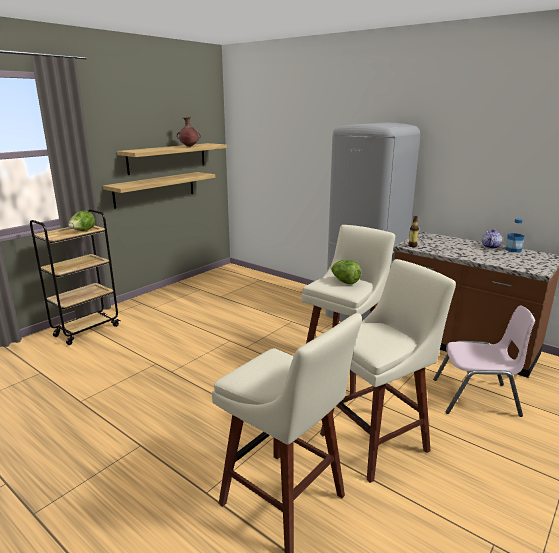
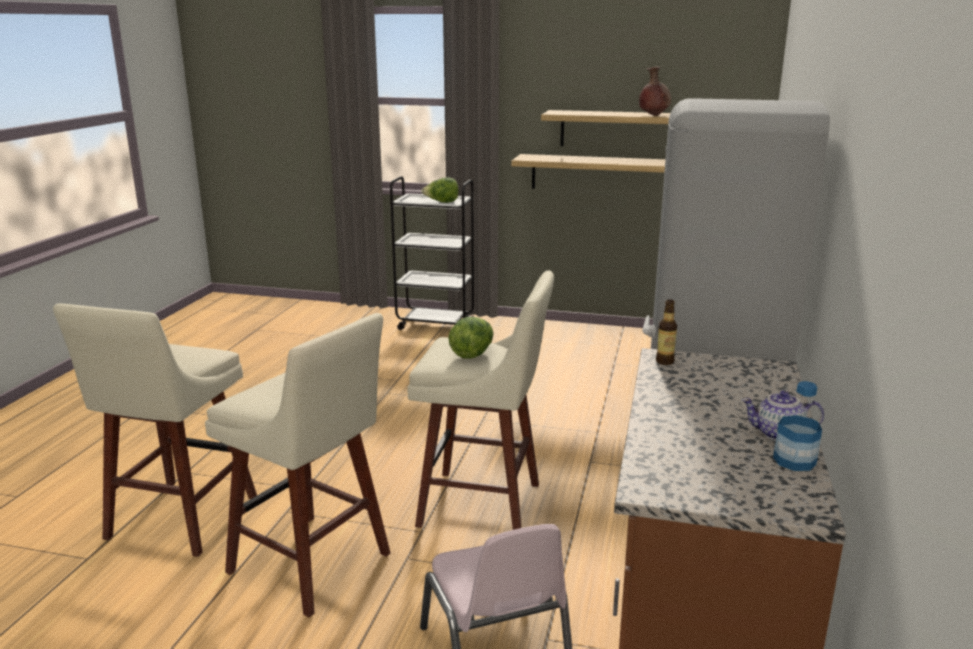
camera: 65 degrees right, 0 degrees up
brown cart [30,209,120,345] -> white cart [390,176,474,330]

